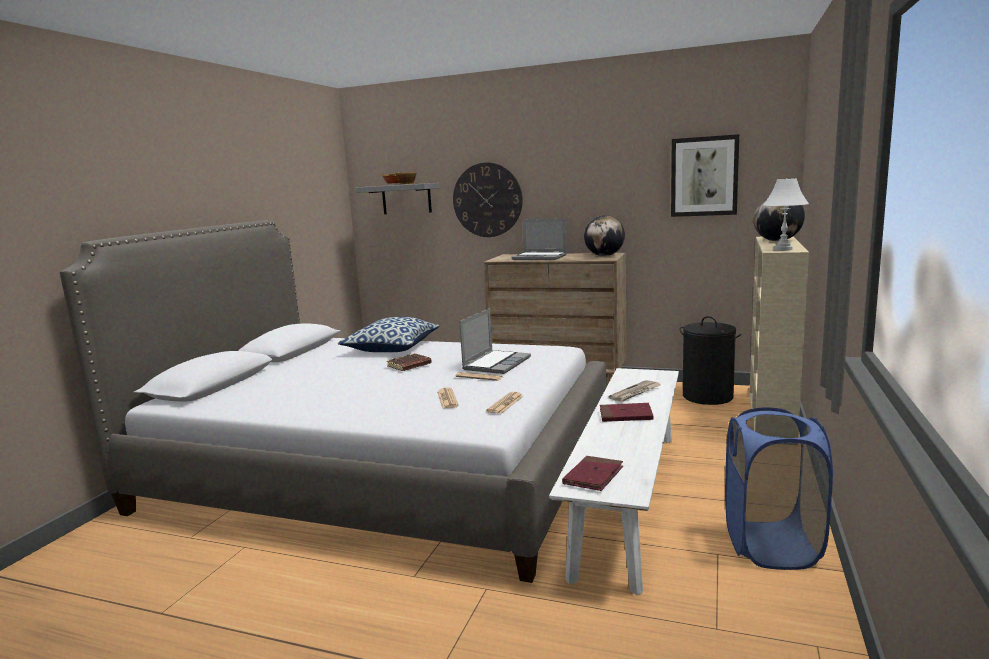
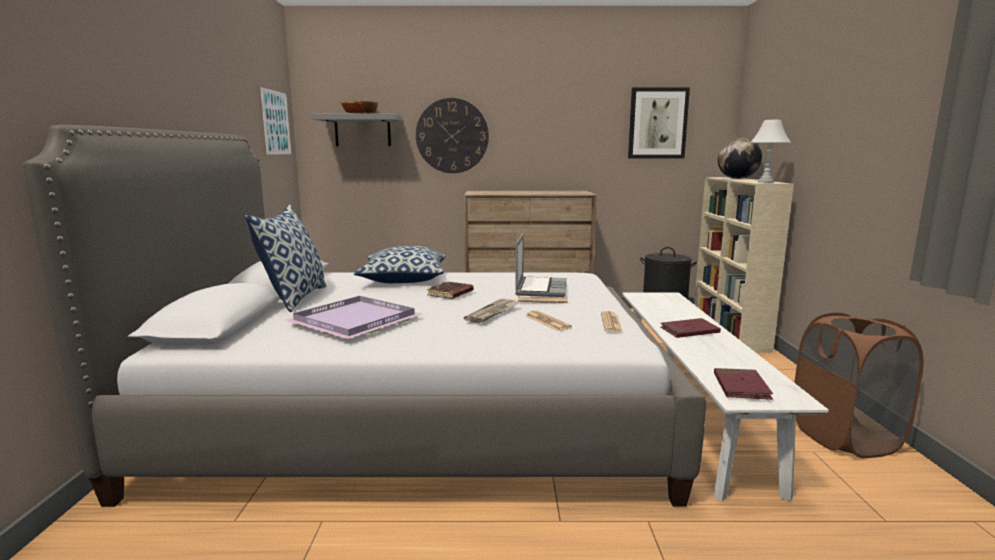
camera: 20 degrees left, 0 degrees up
laptop [511,218,567,260] -> none
globe [584,215,625,256] -> none
newspaper [609,380,660,402] -> newspaper moved to [464,299,519,323]
blue laundry basket [725,407,833,570] -> brown laundry basket [794,313,924,458]
none -> pillow [245,204,326,312]
none -> picture [260,87,291,155]
none -> purple tray [286,296,421,339]

